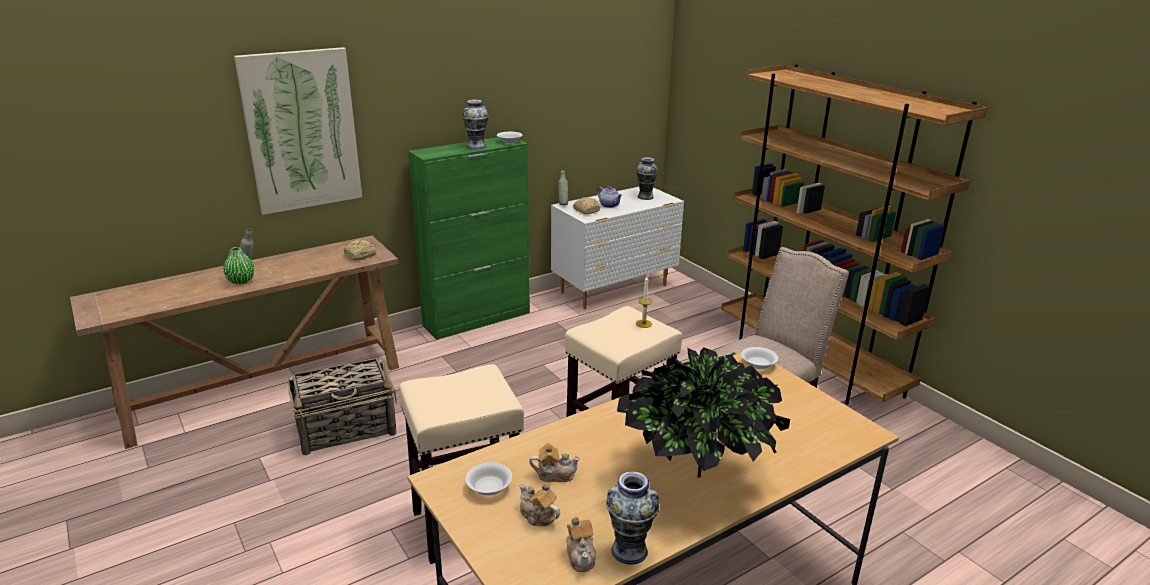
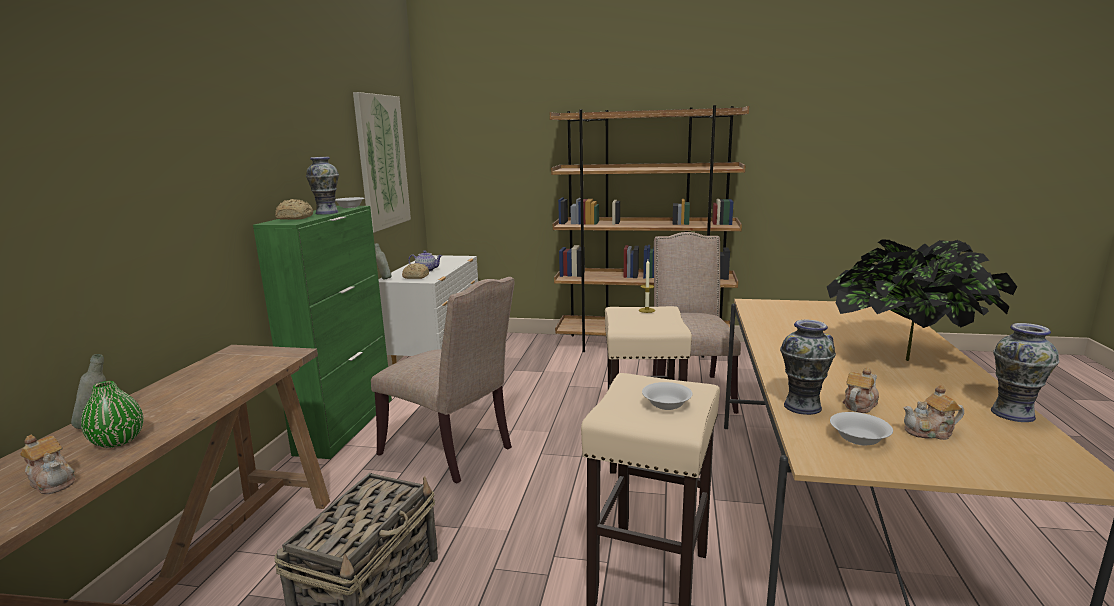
camera: 45 degrees left, 10 degrees down
picture [234,47,362,215] -> picture moved to [353,92,411,233]
bread [344,239,376,260] -> bread moved to [275,199,314,220]
teapot [566,516,596,572] -> teapot moved to [20,435,75,494]
vase [636,157,658,200] -> vase moved to [780,320,836,415]
white bowl [741,347,778,369] -> white bowl moved to [642,382,692,410]
none -> beige chair [371,277,515,484]

